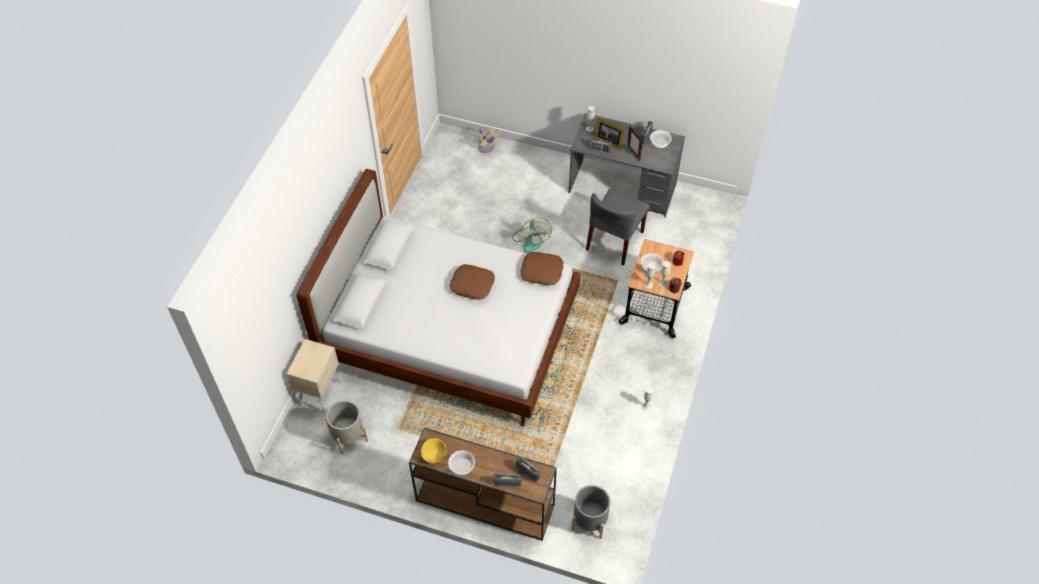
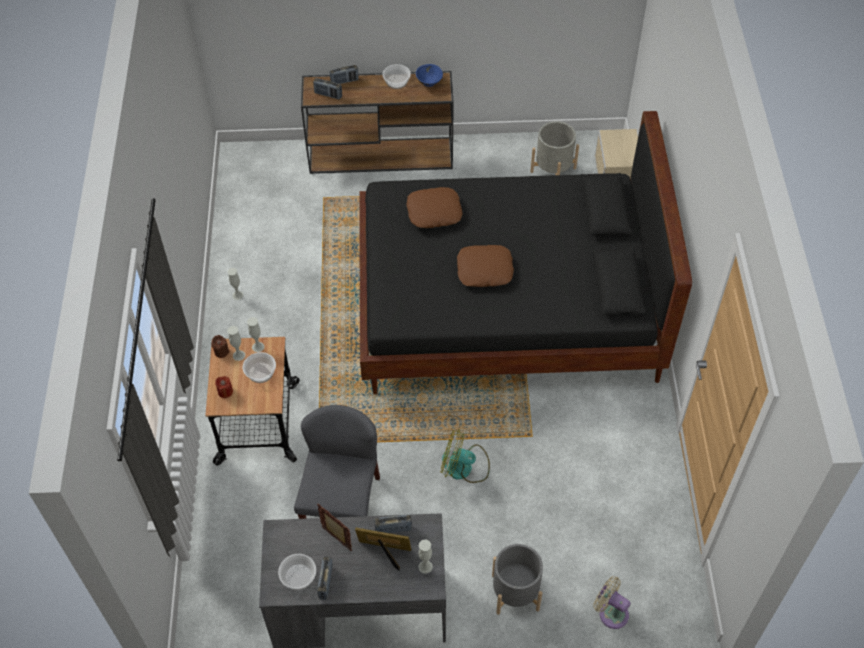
camera: 160 degrees right, 0 degrees up
white bed [296,169,580,426] -> black bed [359,111,692,394]
yellow bowl [421,438,446,463] -> blue bowl [416,64,443,87]
fan [512,218,552,253] -> fan turned 45 degrees counterclockwise [441,429,490,483]
brown pillow [520,252,563,285] -> brown pillow moved to [406,187,463,228]
grey planter [571,485,611,539] -> grey planter moved to [492,544,543,615]

